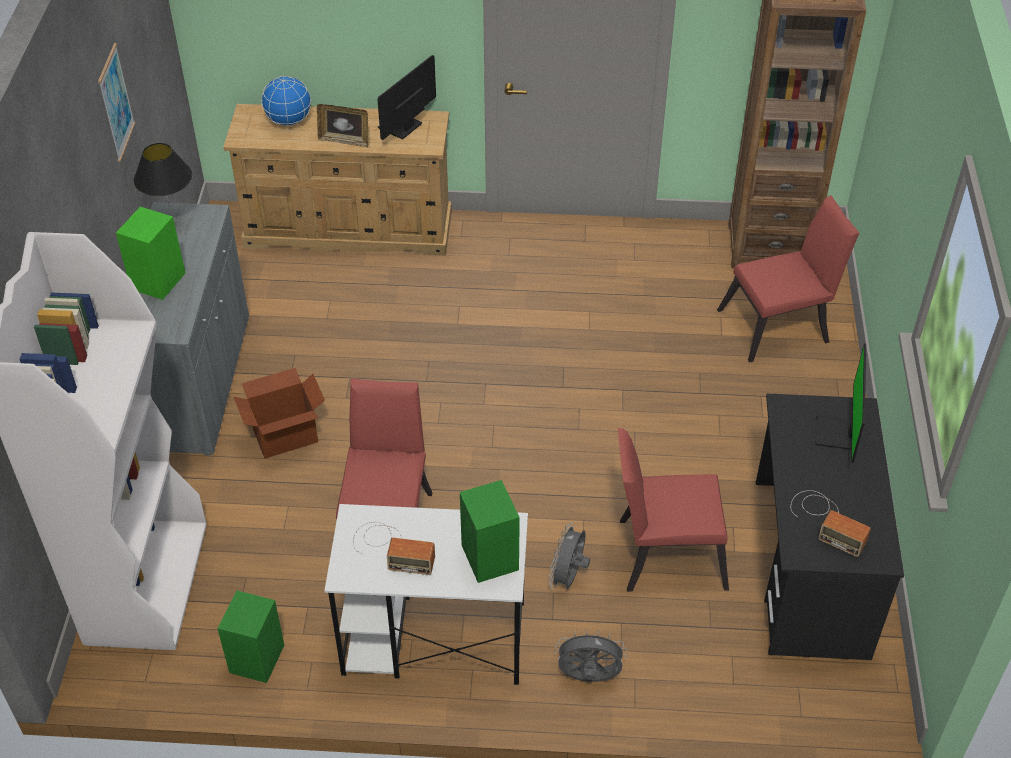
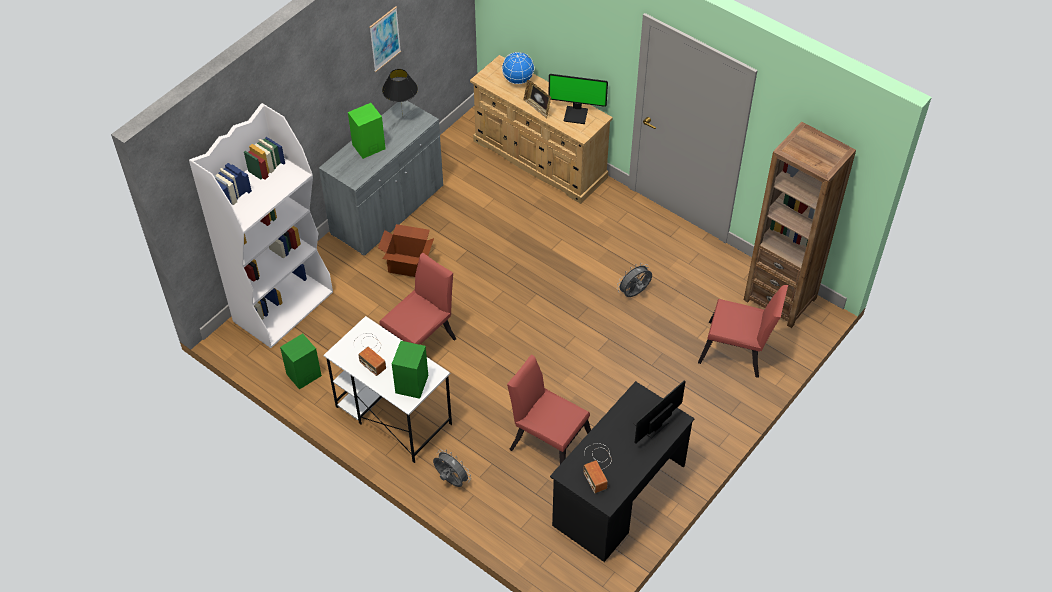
camera: 35 degrees right, 5 degrees up
monitor [377,55,436,140] -> monitor turned 150 degrees counterclockwise [548,74,608,124]
grey fan [549,523,590,589] -> grey fan moved to [617,263,652,297]

